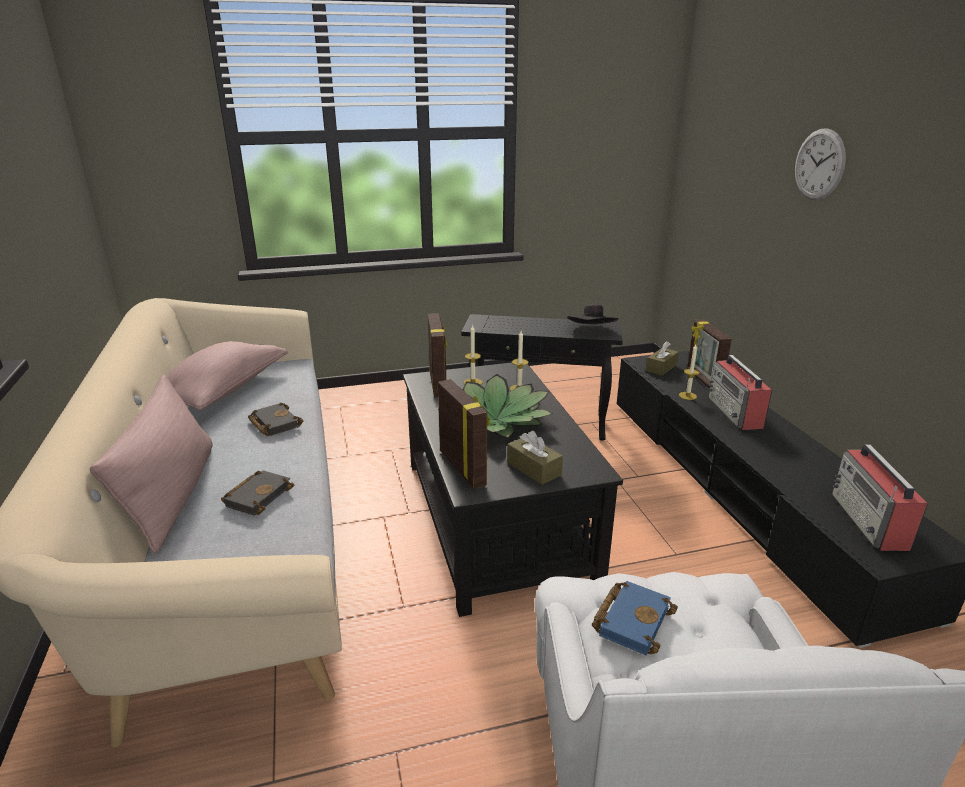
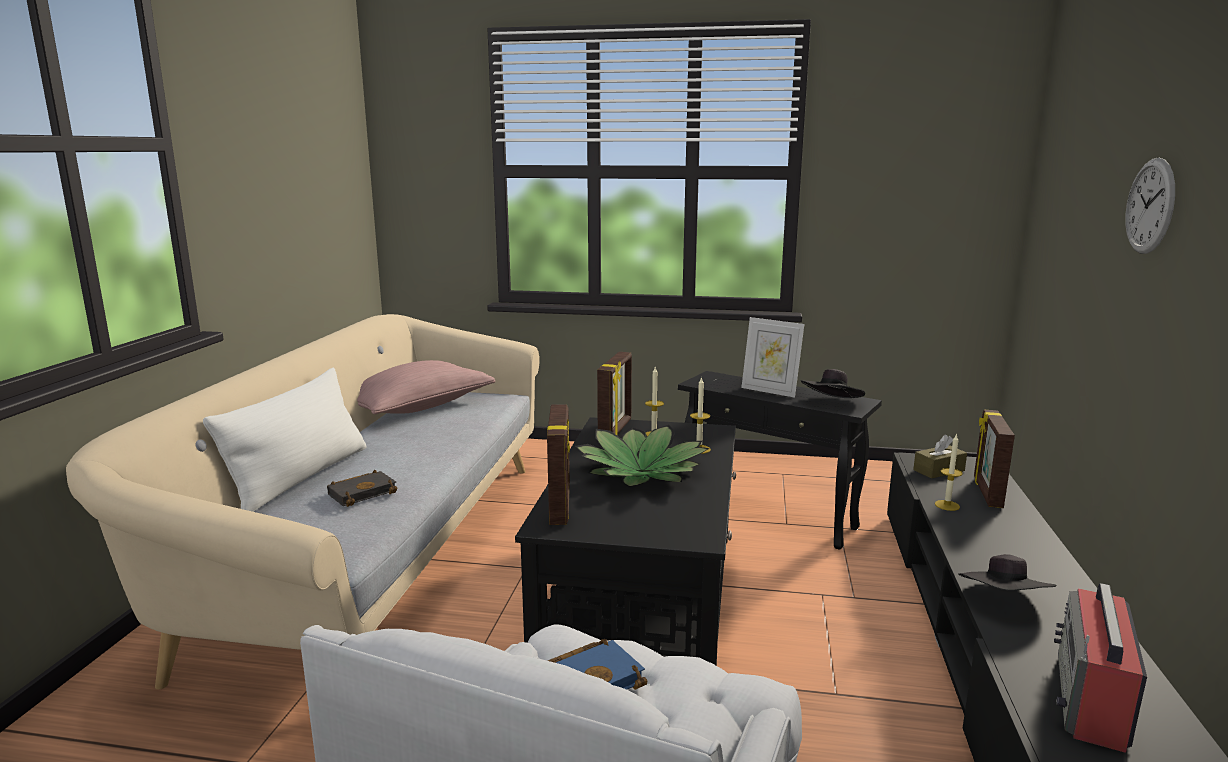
camera: 25 degrees right, 10 degrees down
pink pillow [90,375,212,553] -> white pillow [203,368,367,512]
black book [248,403,303,436] -> none
brown tissue box [507,431,563,485] -> none
radio [708,355,772,430] -> none
none -> picture frame [741,317,804,398]
none -> black hat [958,554,1057,591]

